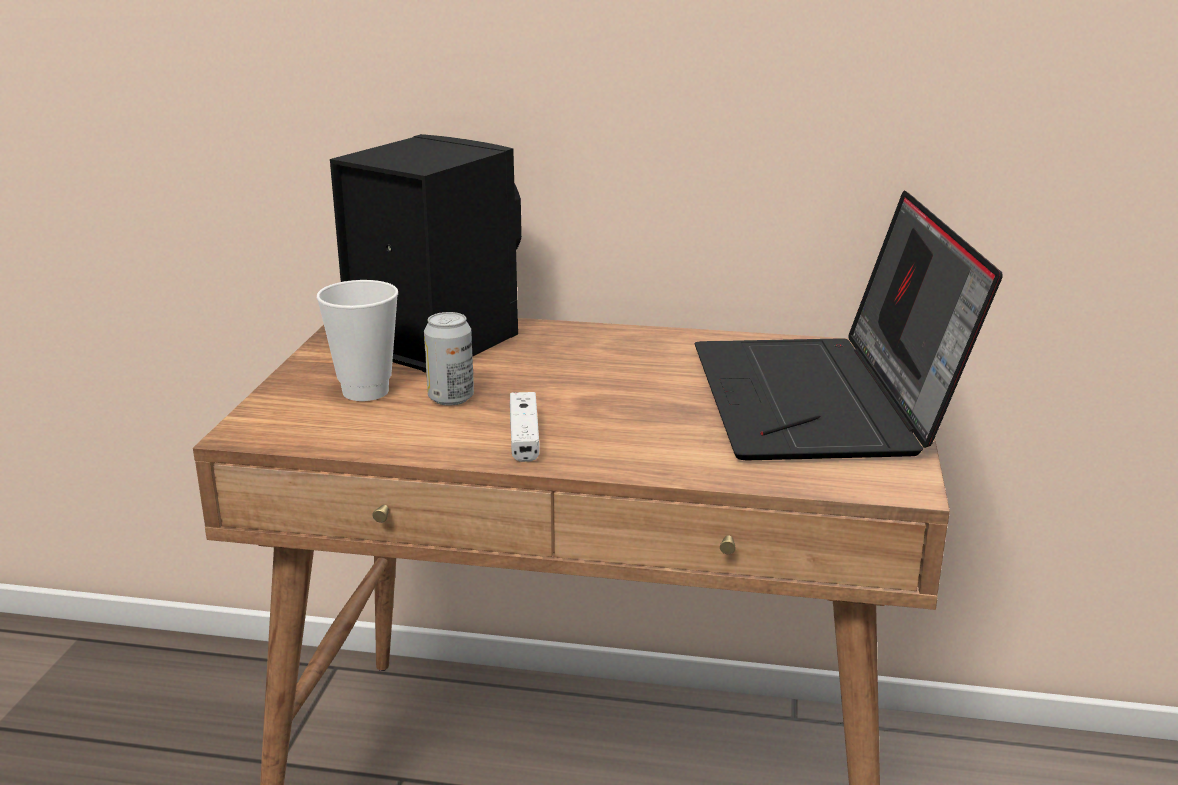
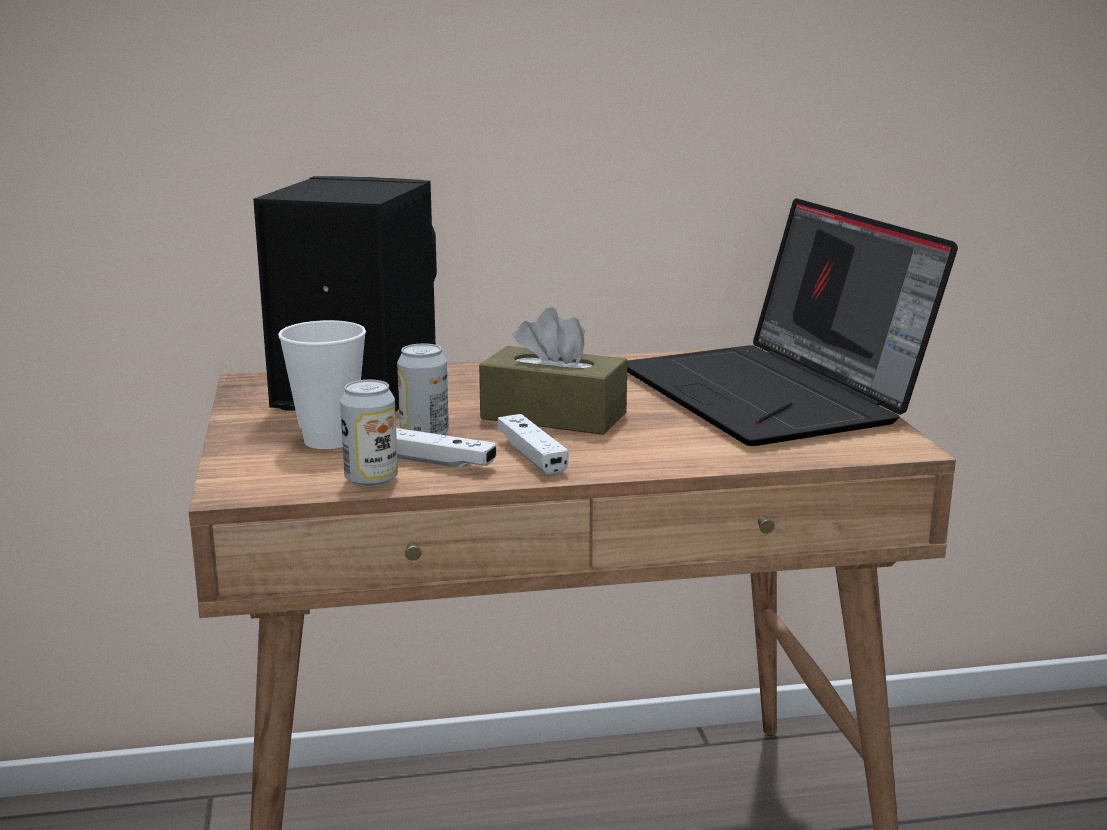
camera: 20 degrees left, 5 degrees down
none -> can [340,380,398,487]
none -> white game controller [396,428,496,468]
none -> brown tissue box [479,307,628,435]

